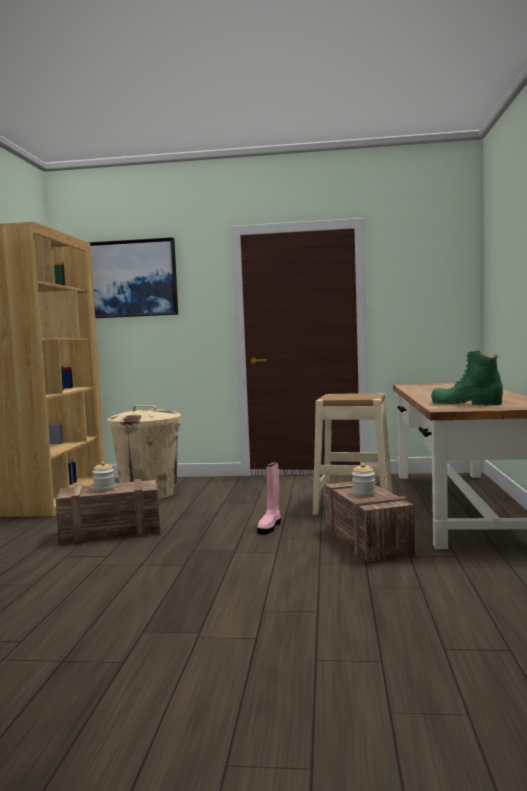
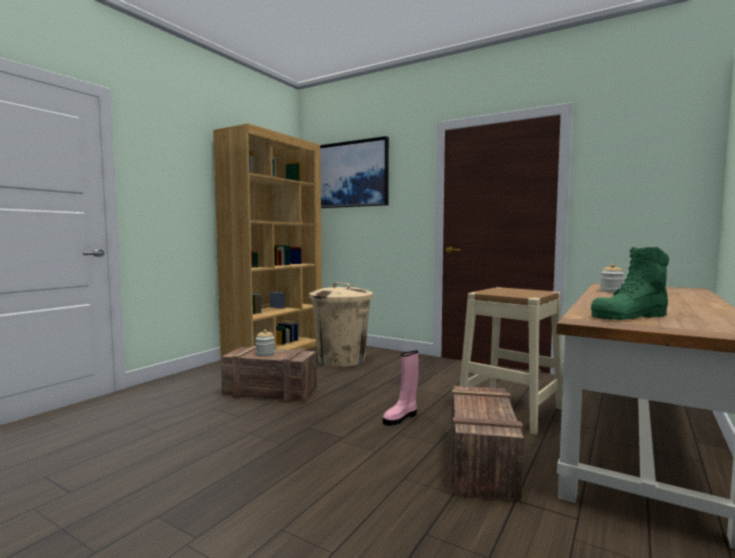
camera: 25 degrees right, 0 degrees up
jar [352,463,375,497] -> jar moved to [600,264,624,293]
green boot [431,351,503,405] -> green boot turned 75 degrees counterclockwise [591,247,669,320]

